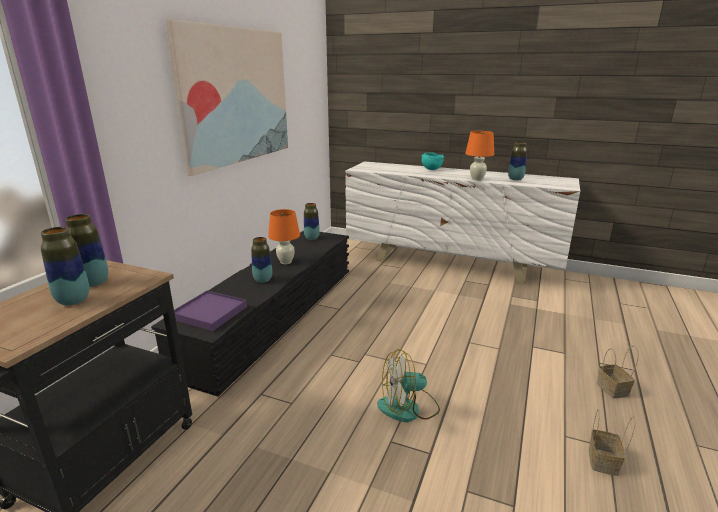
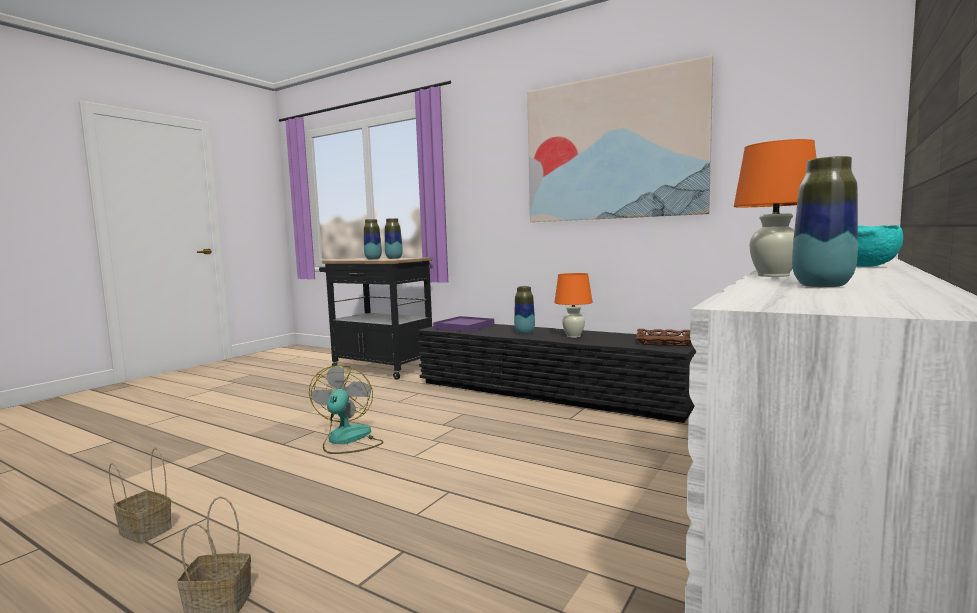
camera: 100 degrees right, 15 degrees down
vase [304,203,320,240] -> brown tray [636,329,691,346]

